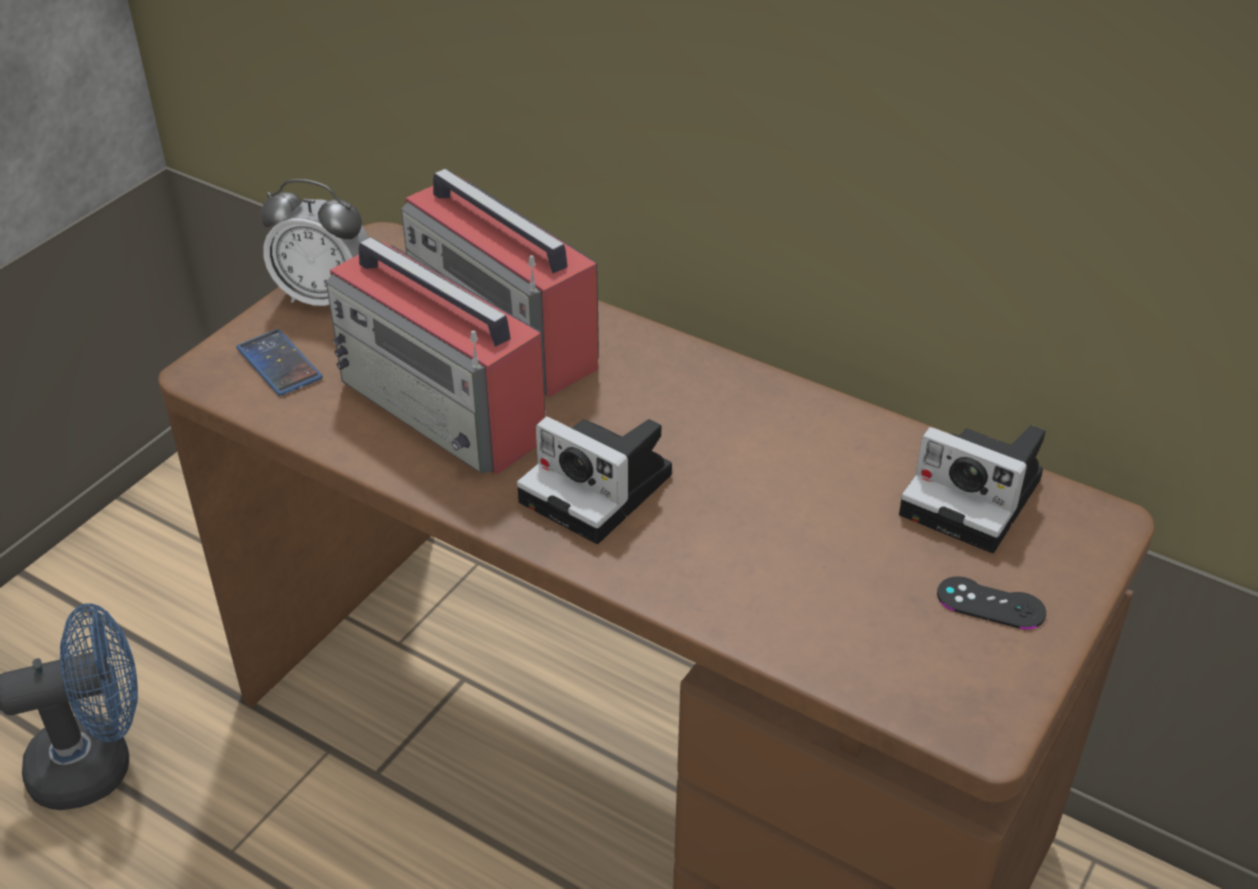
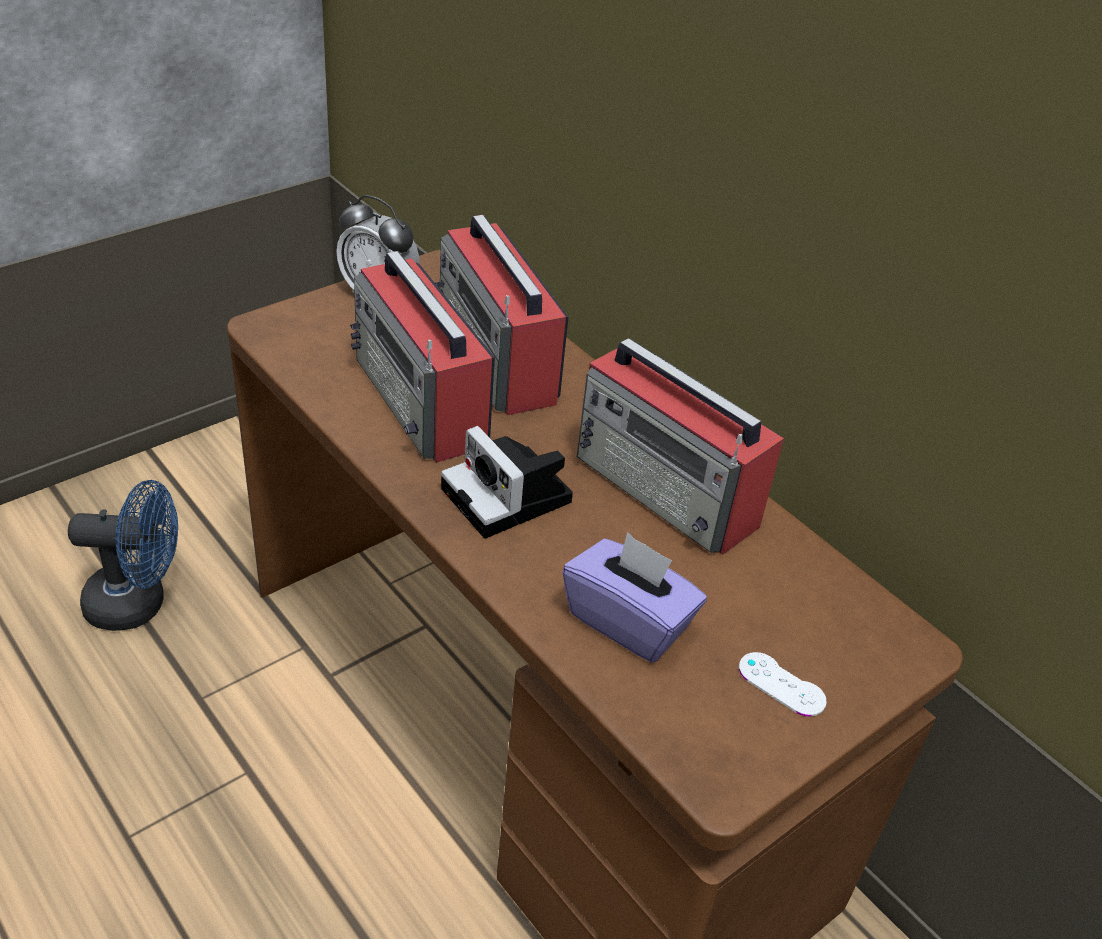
camera: 15 degrees right, 0 degrees up
phone [236,329,323,396] -> none
camera [899,425,1046,553] -> none
black game controller [937,576,1046,629] -> white game controller [739,652,827,717]
none -> purple tissue box [562,532,707,663]
none -> radio [577,338,784,555]

